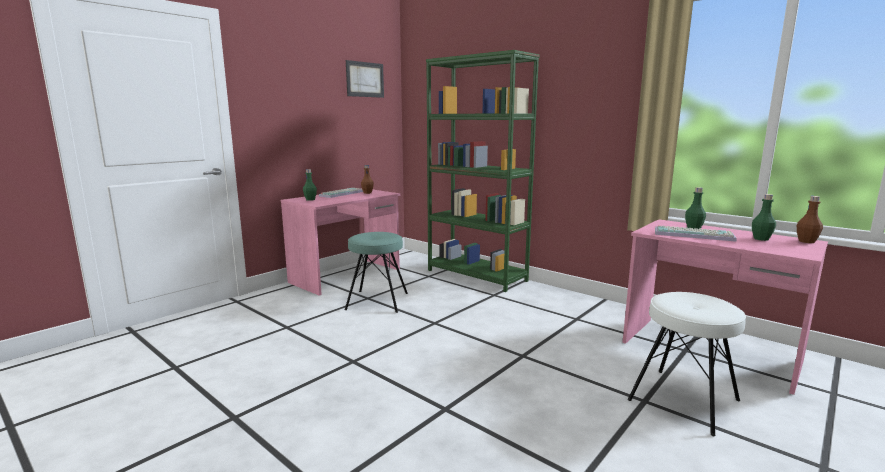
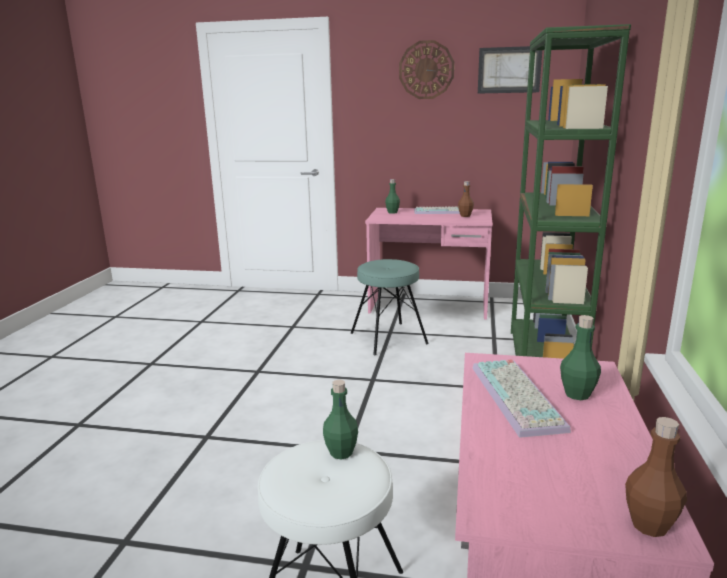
camera: 60 degrees right, 5 degrees up
green bottle [752,194,776,241] -> green bottle moved to [323,380,358,460]
none -> wall clock [399,40,454,99]

